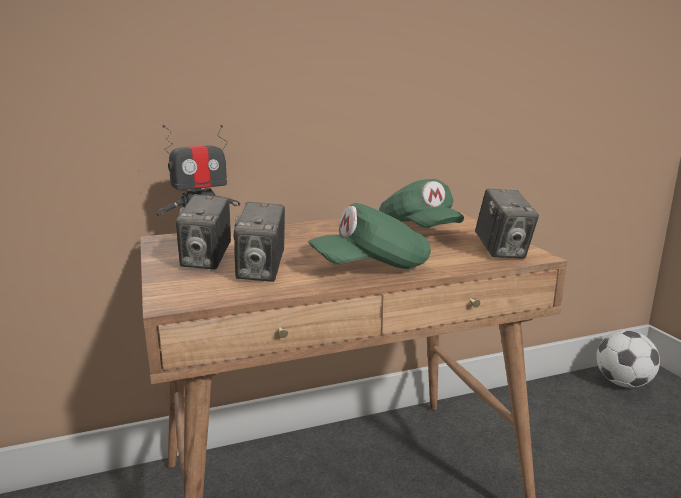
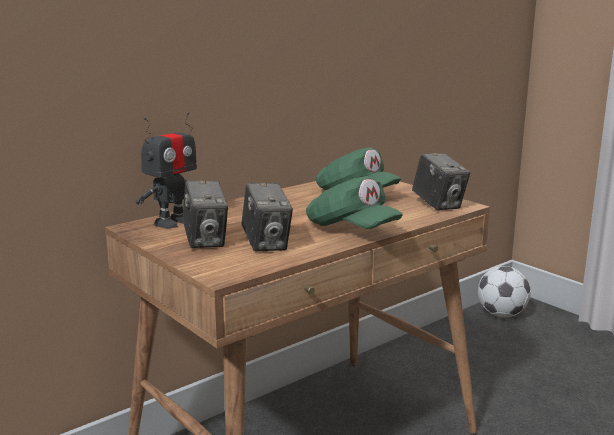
camera: 20 degrees left, 0 degrees up
green cap [308,203,431,269] -> green cap turned 90 degrees counterclockwise [306,176,403,229]

